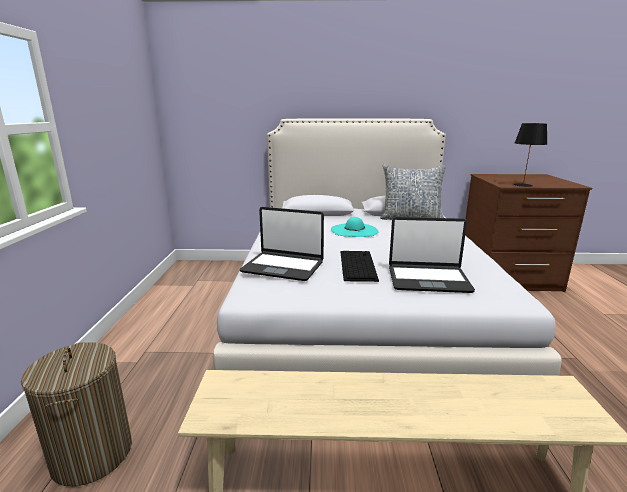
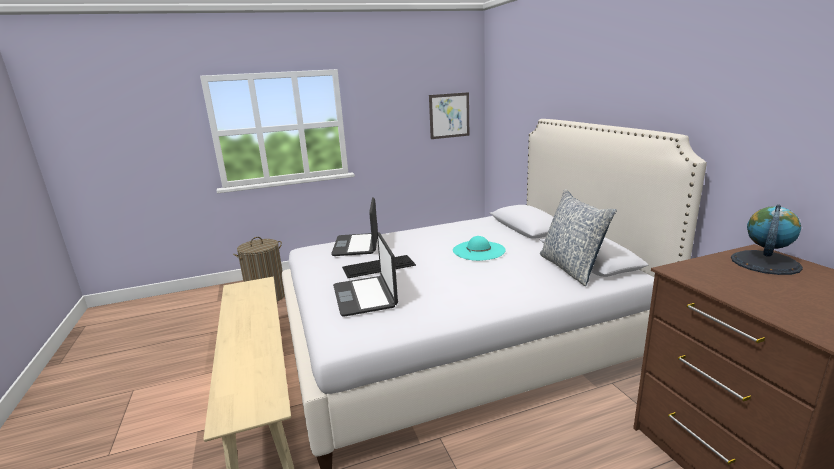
camera: 70 degrees right, 0 degrees up
black table lamp [514,123,547,187] -> none
none -> picture [429,92,469,139]
none -> globe [731,204,803,275]

